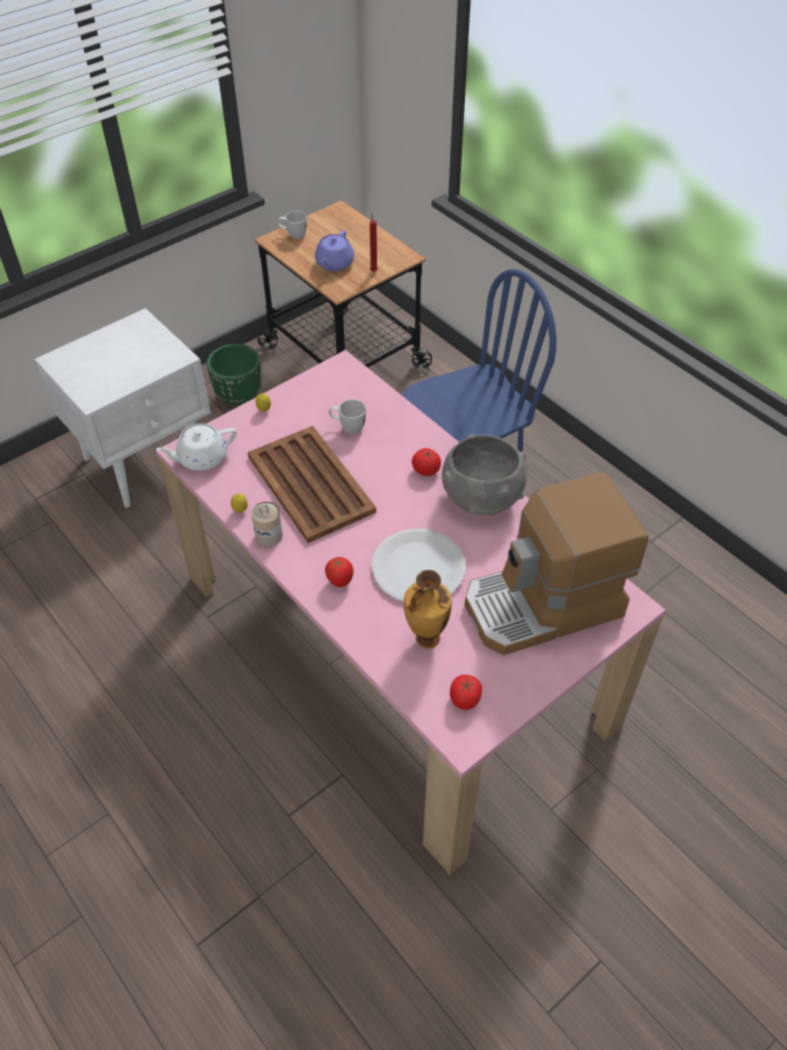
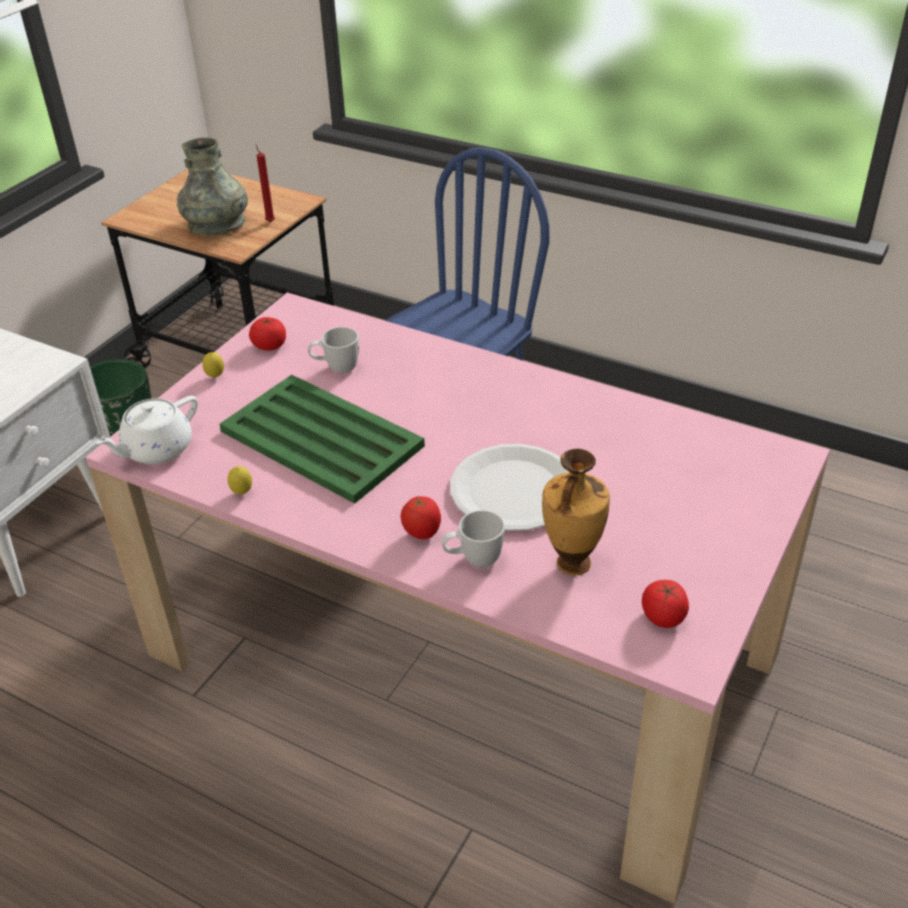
camera: 20 degrees left, 10 degrees down
brown tray [248,426,376,543] -> green tray [220,375,425,504]
can [251,502,283,547] -> none
white mug [277,211,307,239] -> white mug moved to [441,510,505,567]
purple teapot [315,230,354,271] -> grey vase [177,137,248,236]
tomato [412,448,441,476] -> tomato moved to [249,317,286,351]
grey bowl [442,434,527,515] -> none
coffee machine [465,472,649,655] -> none

